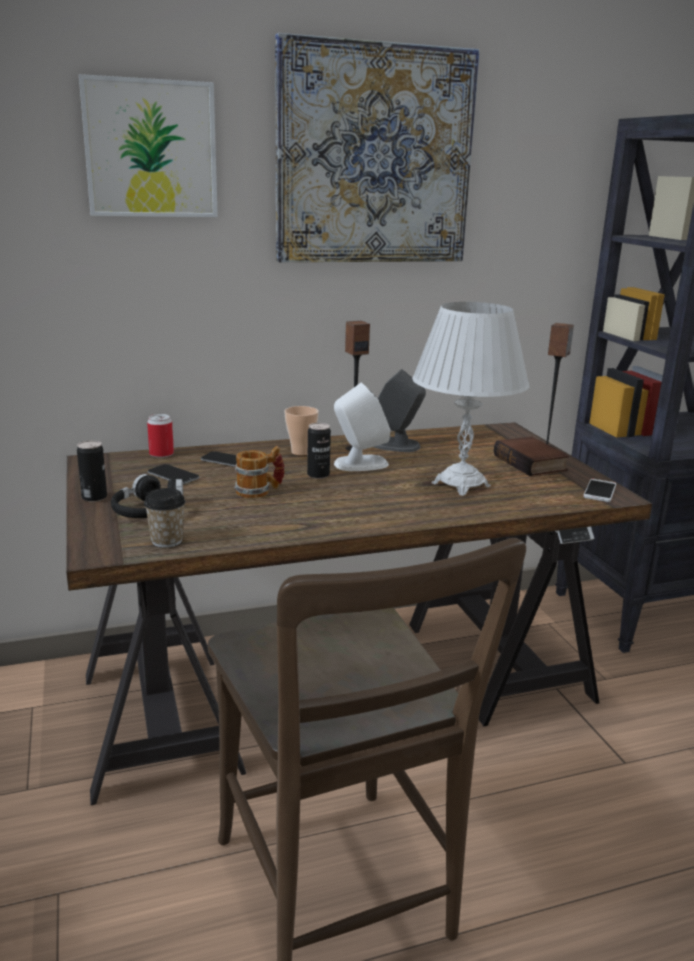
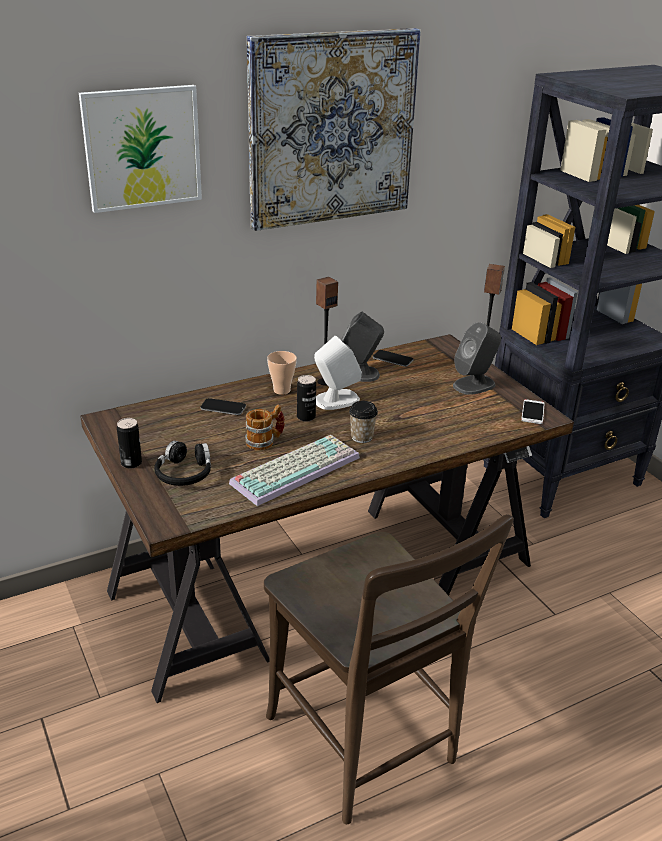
camera: 10 degrees left, 10 degrees up
cup [144,488,186,548] -> cup moved to [349,401,378,443]
can [147,414,174,458] -> none
phone [148,464,200,484] -> phone moved to [373,350,414,367]
white table lamp [412,302,529,496] -> none
book [494,437,569,476] -> grey speaker [453,322,501,395]
none -> keyboard [229,435,360,506]

